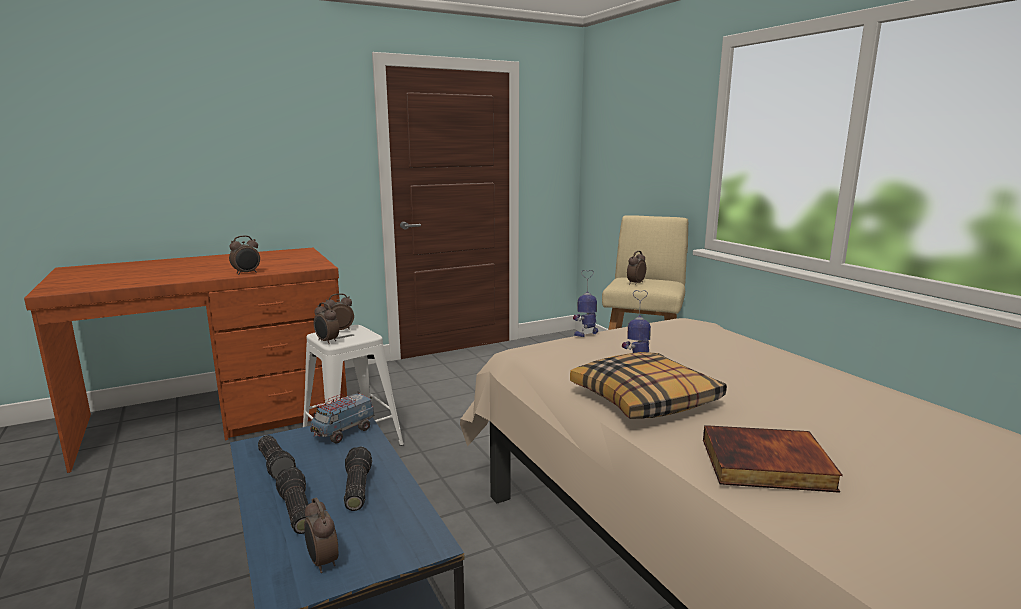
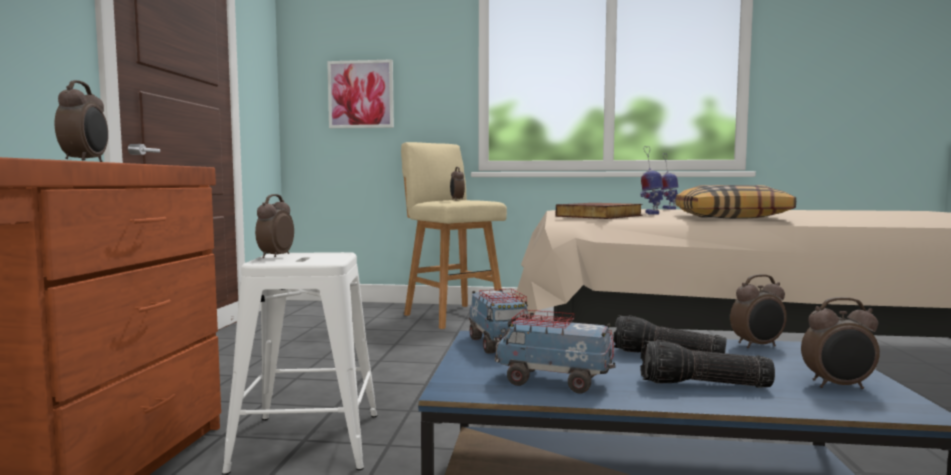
camera: 55 degrees left, 10 degrees down
flashlight [258,435,296,479] -> toy truck [495,309,616,393]
alarm clock [313,302,339,344] -> alarm clock moved to [730,274,787,348]
toy robot [573,270,598,337] -> toy robot moved to [661,153,679,210]
book [703,425,843,493] -> book moved to [556,203,642,219]
none -> picture [327,59,394,128]

